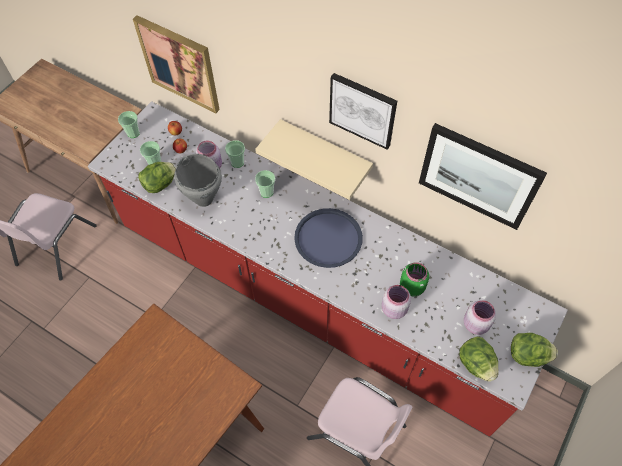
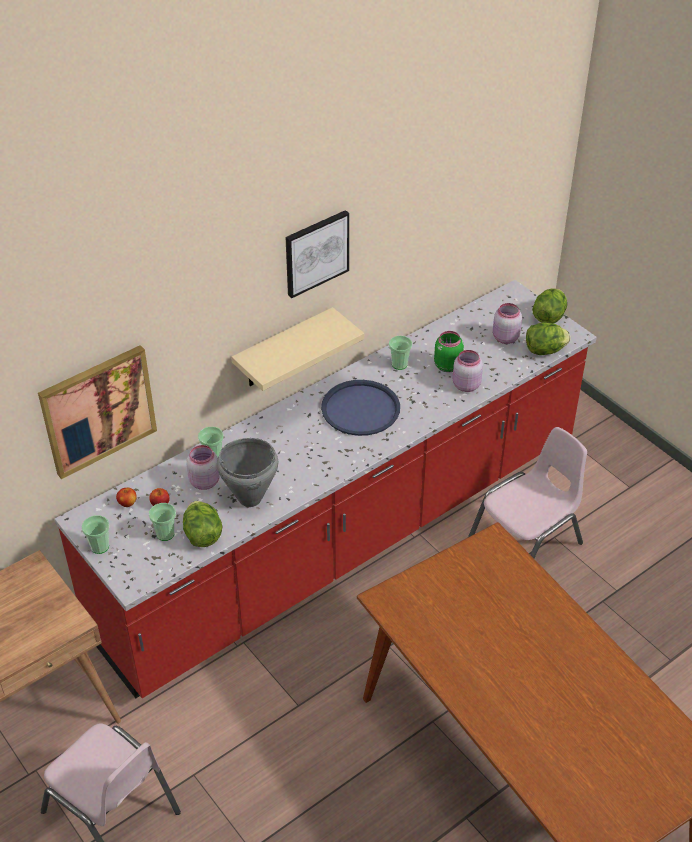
camera: 70 degrees left, 15 degrees down
cup [255,170,276,198] -> cup moved to [389,336,412,370]
picture [419,123,547,230] -> none

